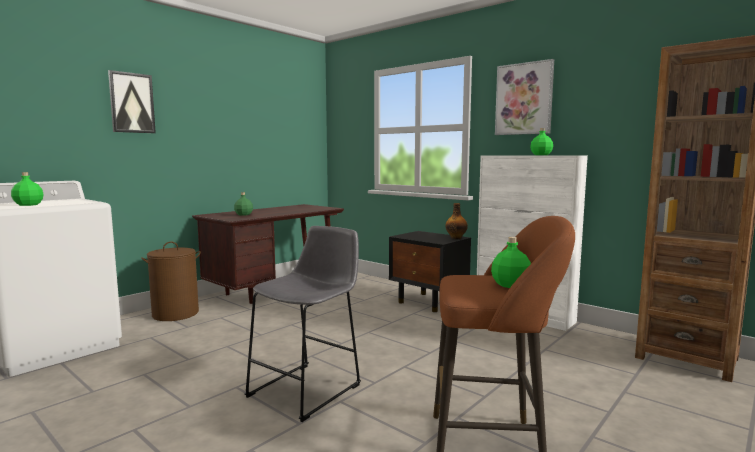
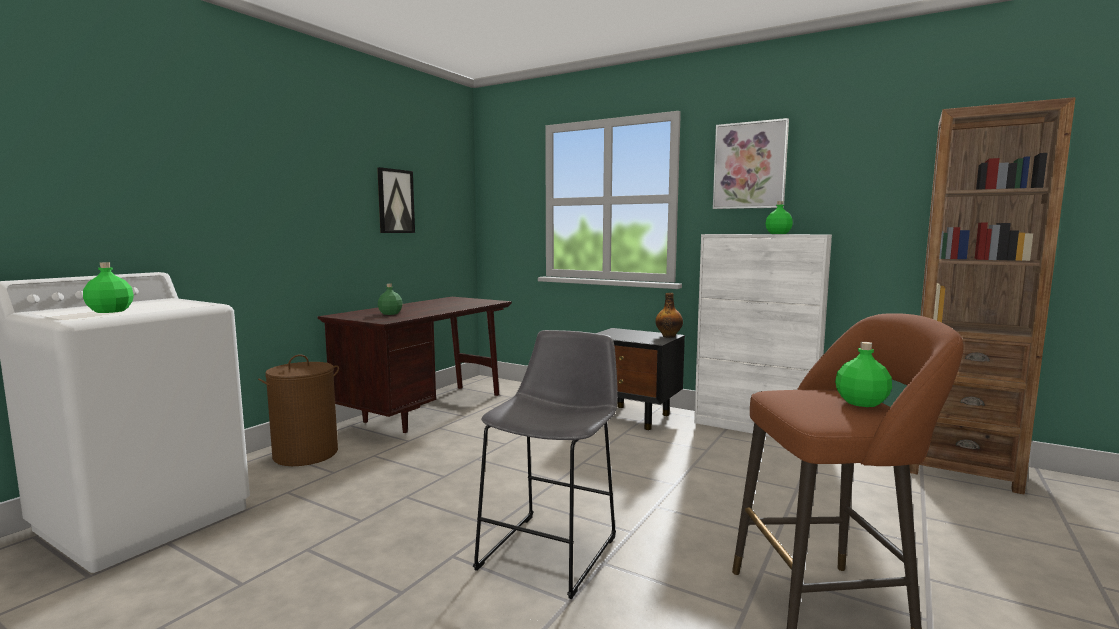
camera: 10 degrees left, 0 degrees up
picture [108,70,156,133] -> picture moved to [377,167,415,233]

